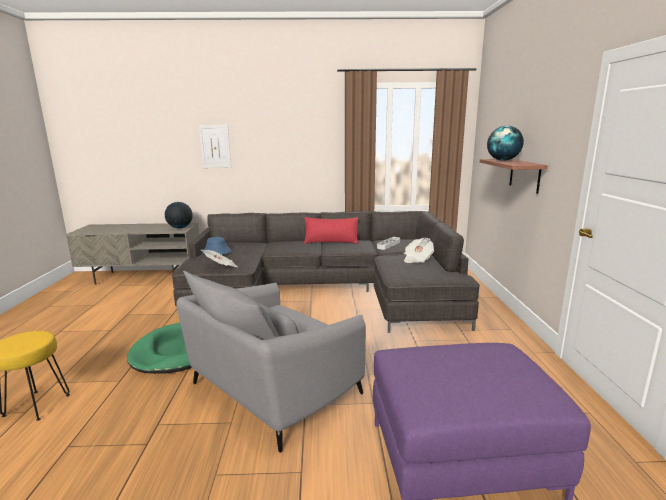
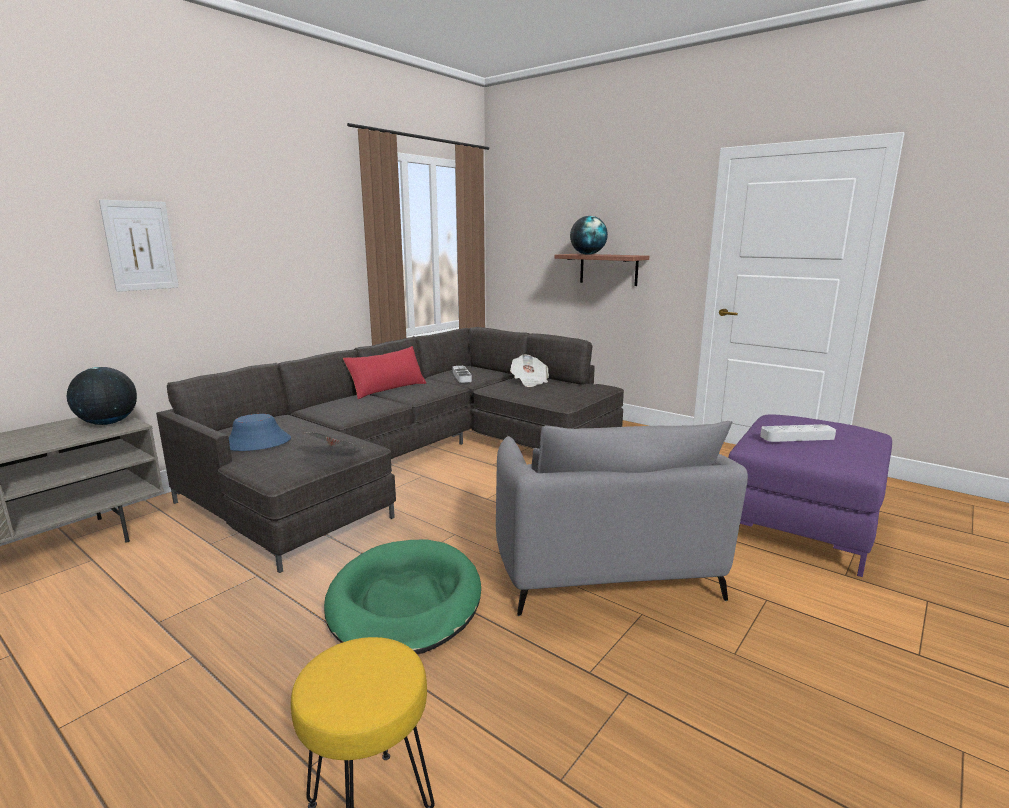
camera: 50 degrees left, 0 degrees up
none -> grey tray [760,424,836,442]

